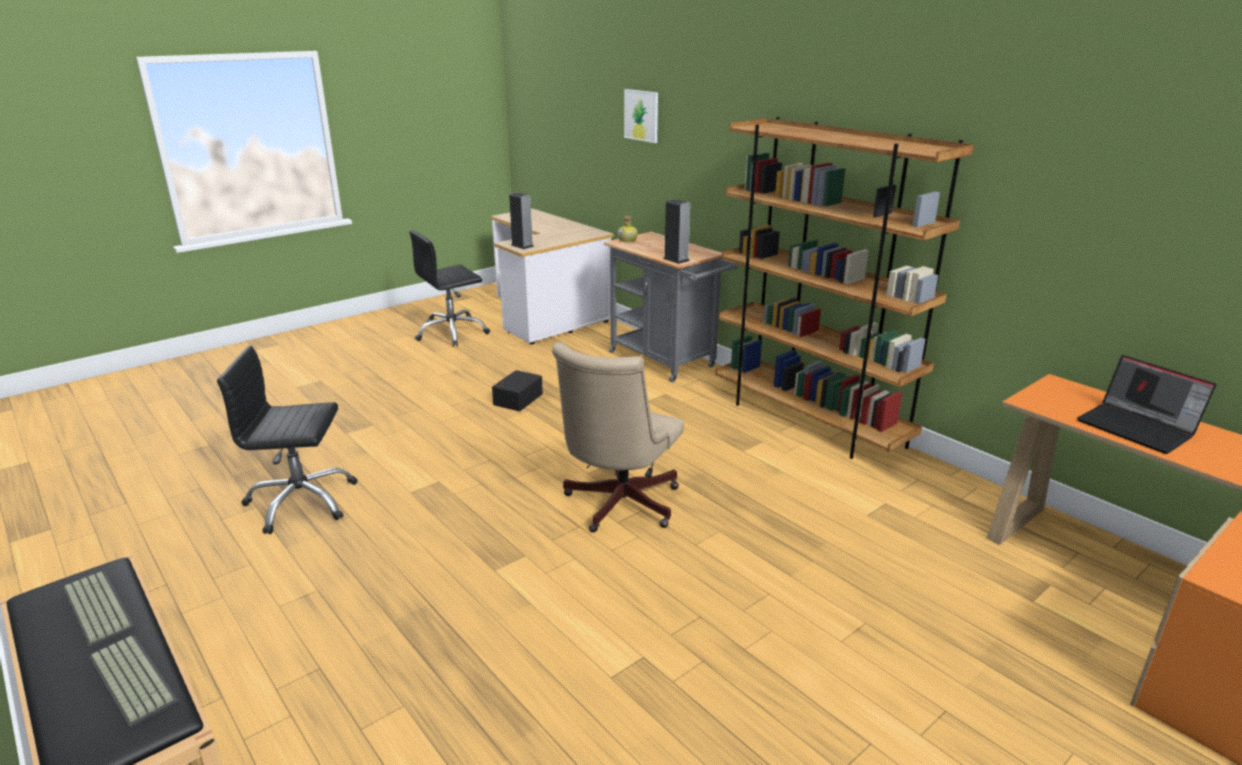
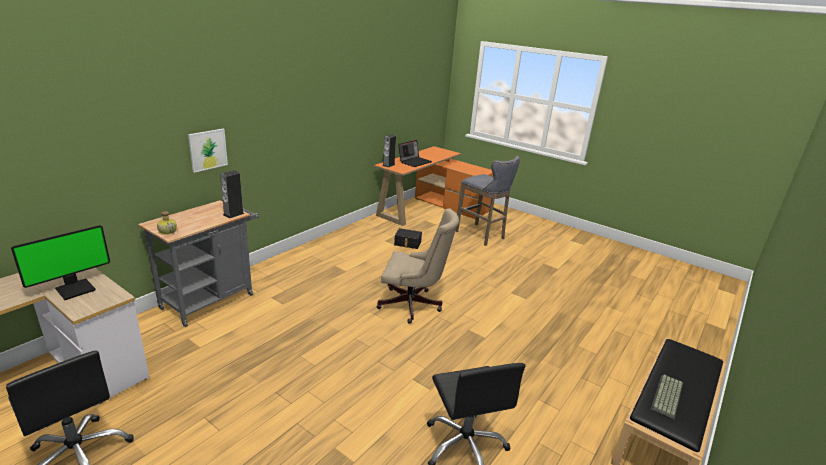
camera: 105 degrees left, 0 degrees up
keyboard [89,636,179,729] -> none
black storage box [492,370,543,411] -> black storage box moved to [394,228,422,249]
speaker [509,192,534,249] -> speaker moved to [382,134,396,168]
picture [624,89,658,143] -> picture moved to [188,129,228,173]
brown bookcase [716,117,974,459] -> none
none -> monitor [11,225,110,300]
none -> grey stool [455,156,520,246]

